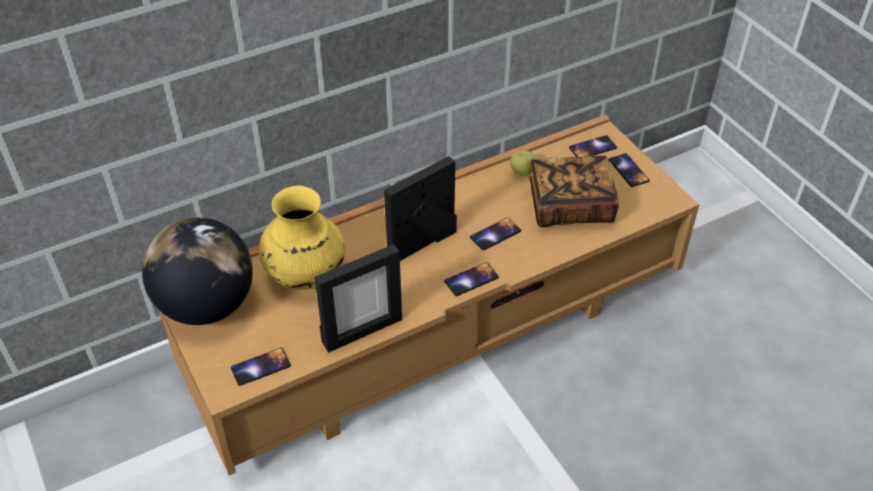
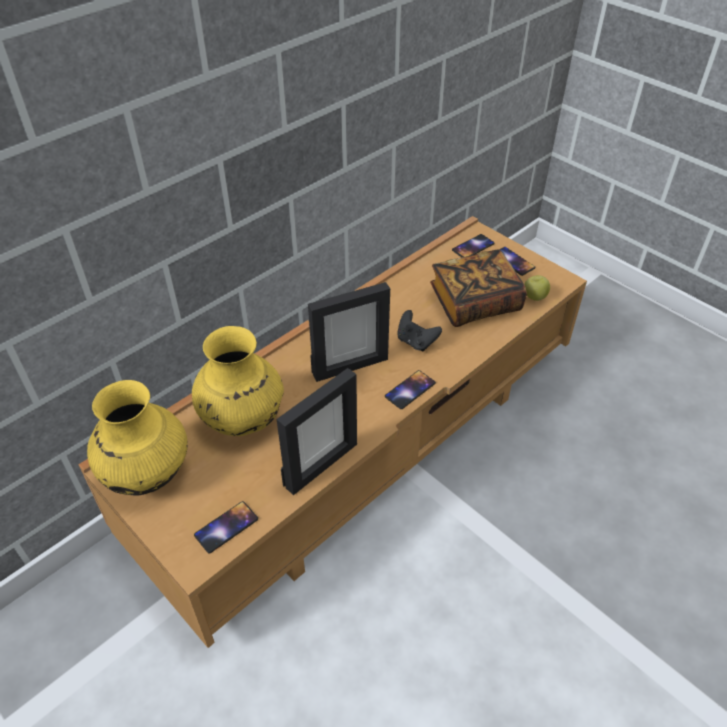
camera: 15 degrees left, 0 degrees up
globe [142,217,253,325] -> yellow vase [87,380,188,496]
picture frame [384,156,457,261] -> picture frame turned 150 degrees counterclockwise [308,282,390,382]
phone [470,218,521,250] -> black game controller [397,310,442,351]
apple [510,151,535,176] -> apple moved to [524,275,550,301]

